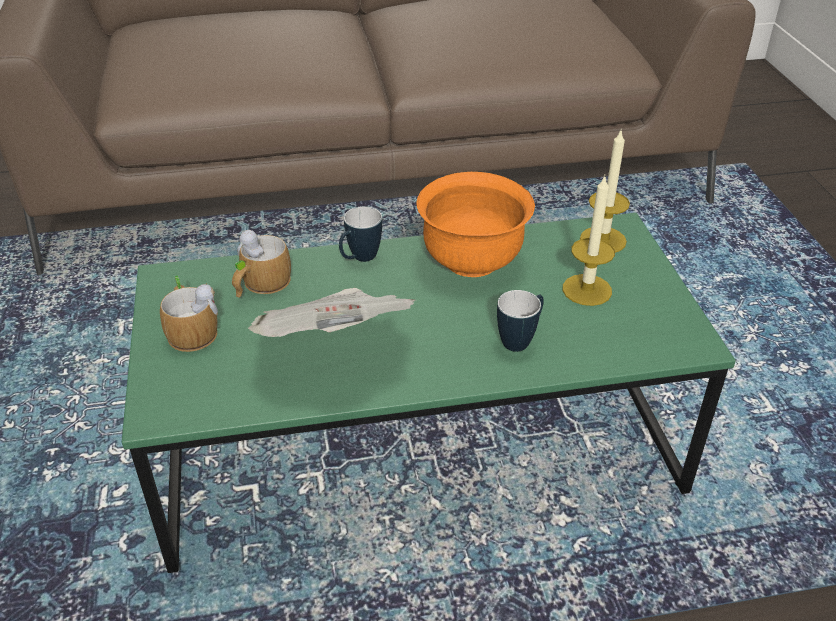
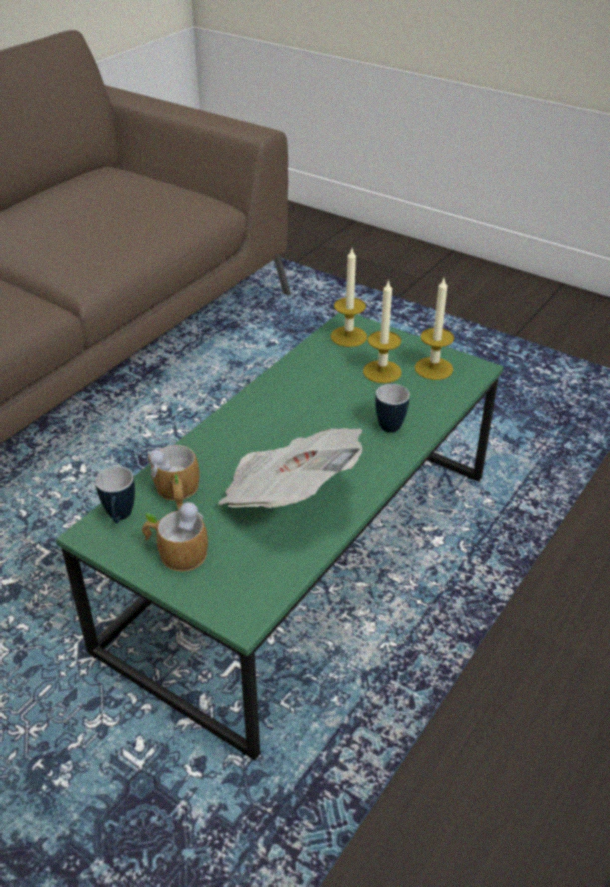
camera: 45 degrees left, 0 degrees up
mug [339,206,382,262] -> mug moved to [95,466,135,523]
orange bowl [416,172,535,277] -> none
none -> candle [415,278,454,380]

